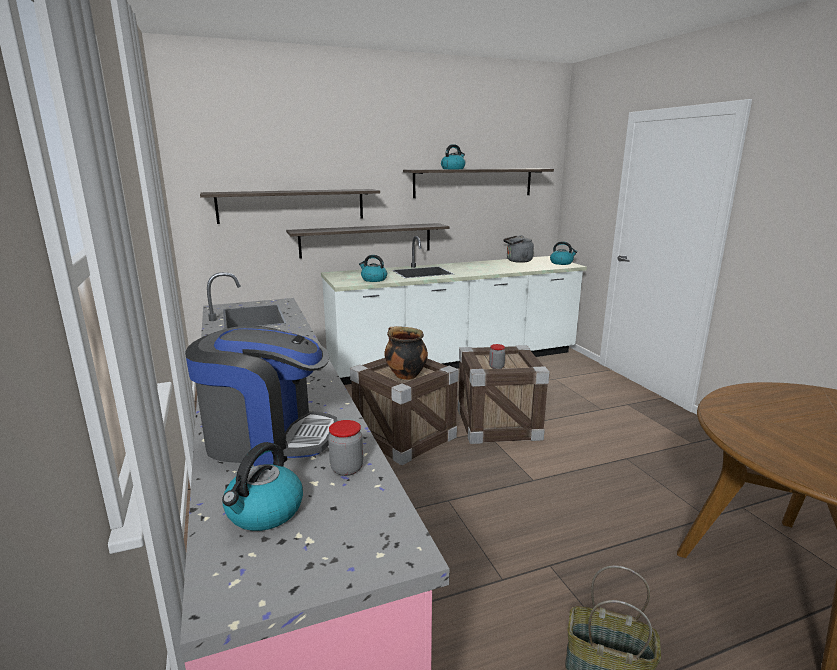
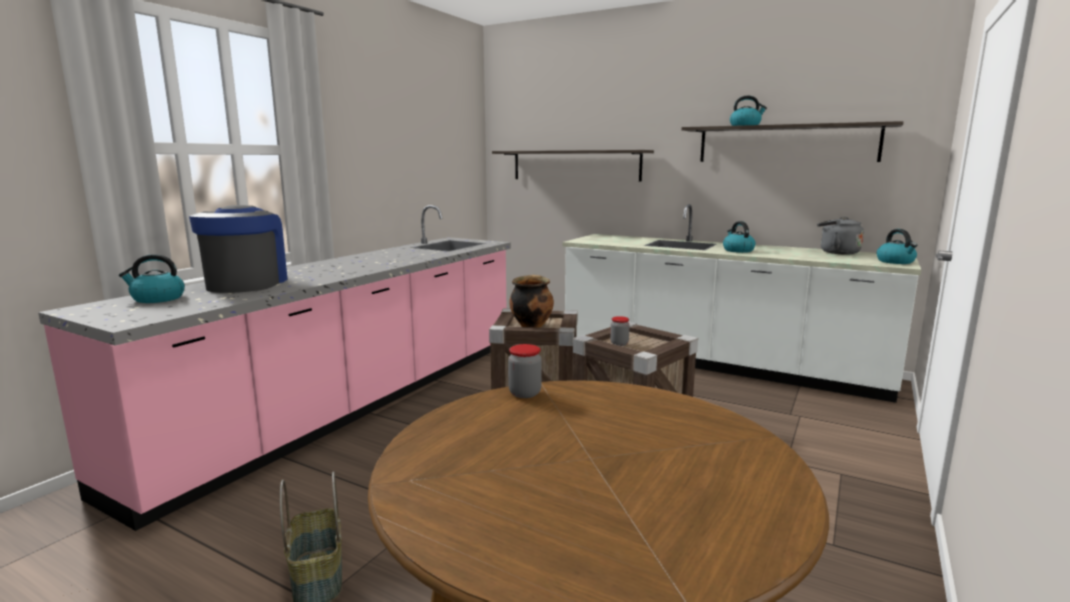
camera: 50 degrees right, 5 degrees down
coffee machine [185,326,337,466] -> coffee machine turned 150 degrees counterclockwise [189,205,288,293]
shelf [286,223,449,258] -> none
jar [328,420,363,476] -> jar moved to [508,344,542,398]
kettle [359,255,387,282] -> kettle moved to [723,221,756,253]

